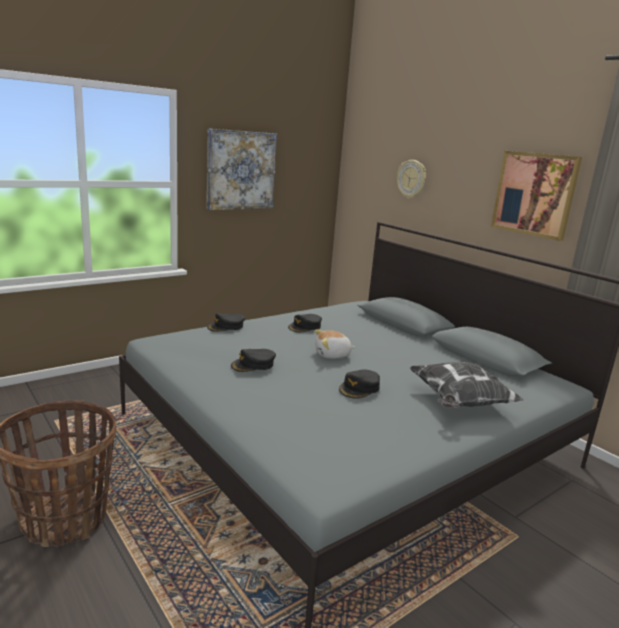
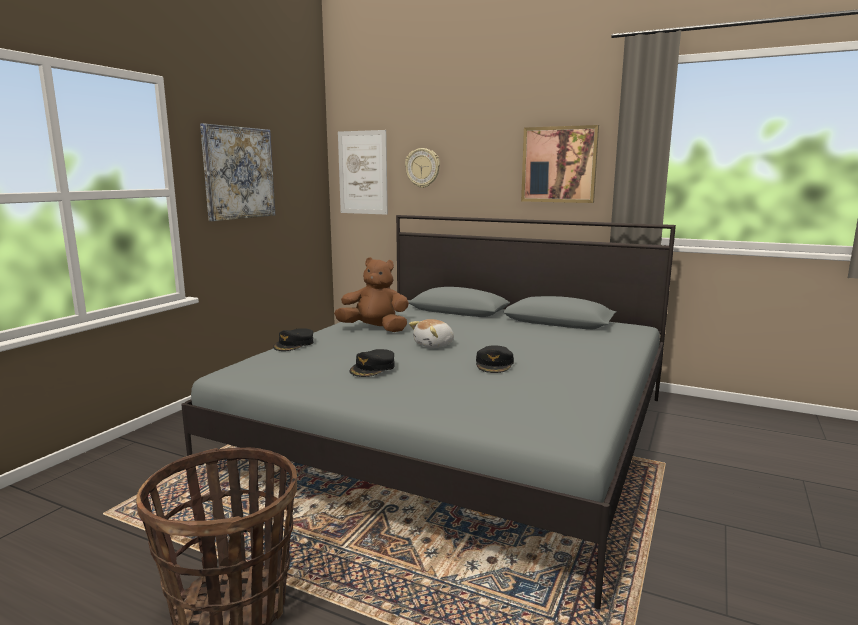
camera: 25 degrees left, 5 degrees down
black cap [288,314,322,332] -> brown plush toy [334,257,409,332]
pillow [409,362,523,408] -> none
none -> picture [338,130,388,215]

